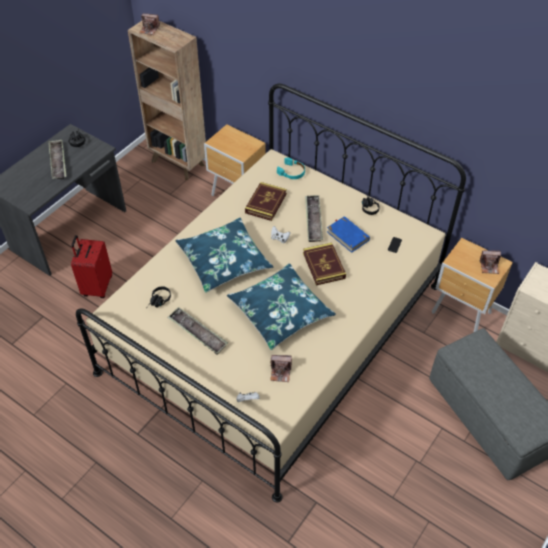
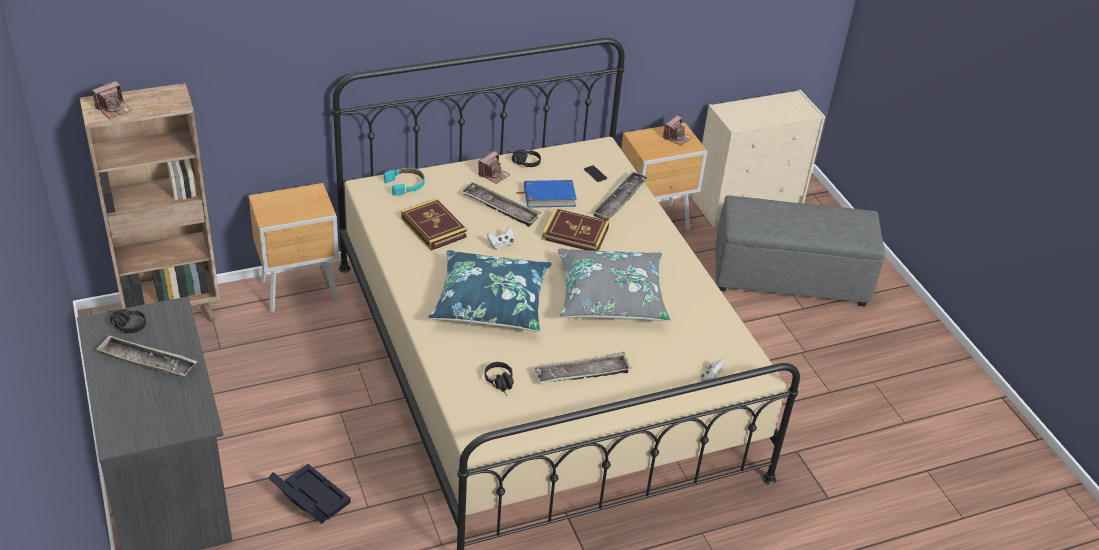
camera: 60 degrees left, 10 degrees down
red suitcase [71,235,112,298] -> black storage box [268,464,351,524]
blue pillow [227,264,336,350] -> grey pillow [558,249,671,321]
camera [270,355,292,382] -> camera moved to [478,150,510,184]
none -> tray [592,171,648,221]

